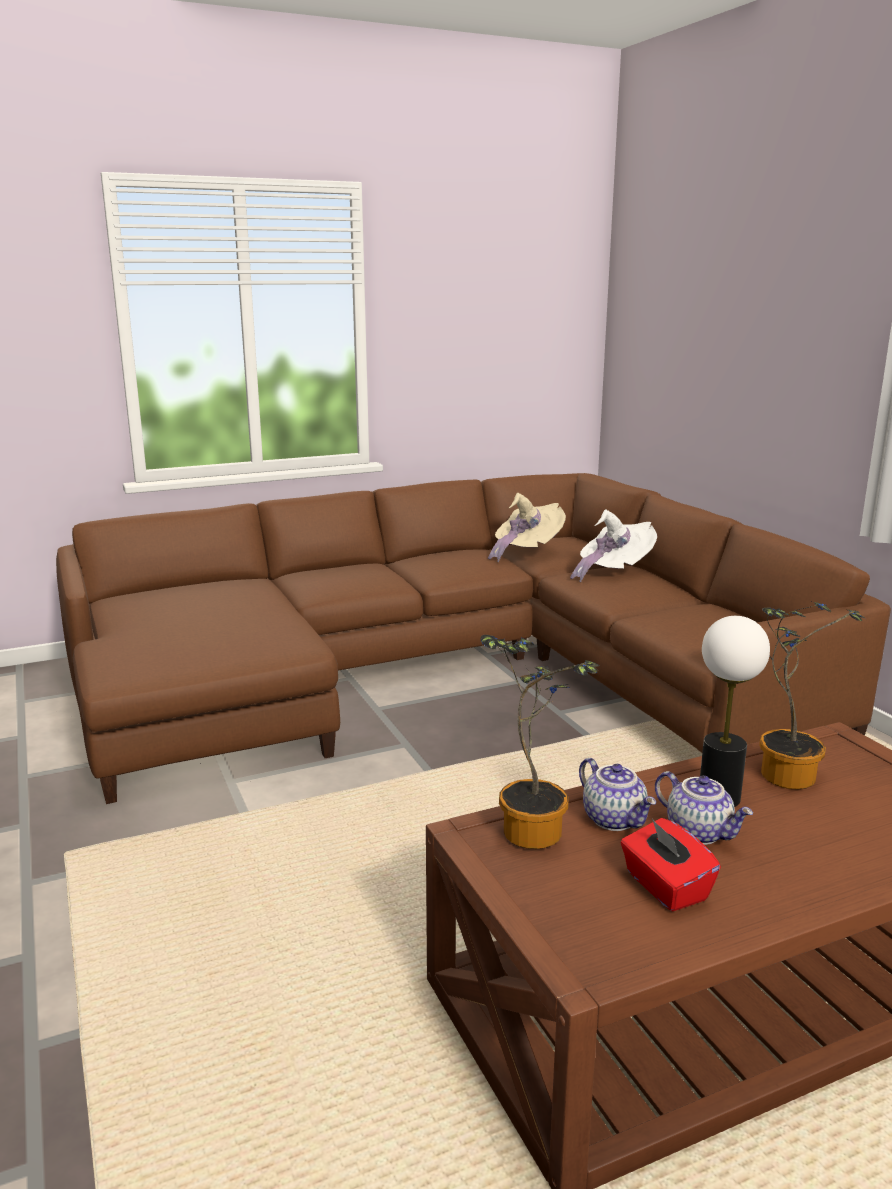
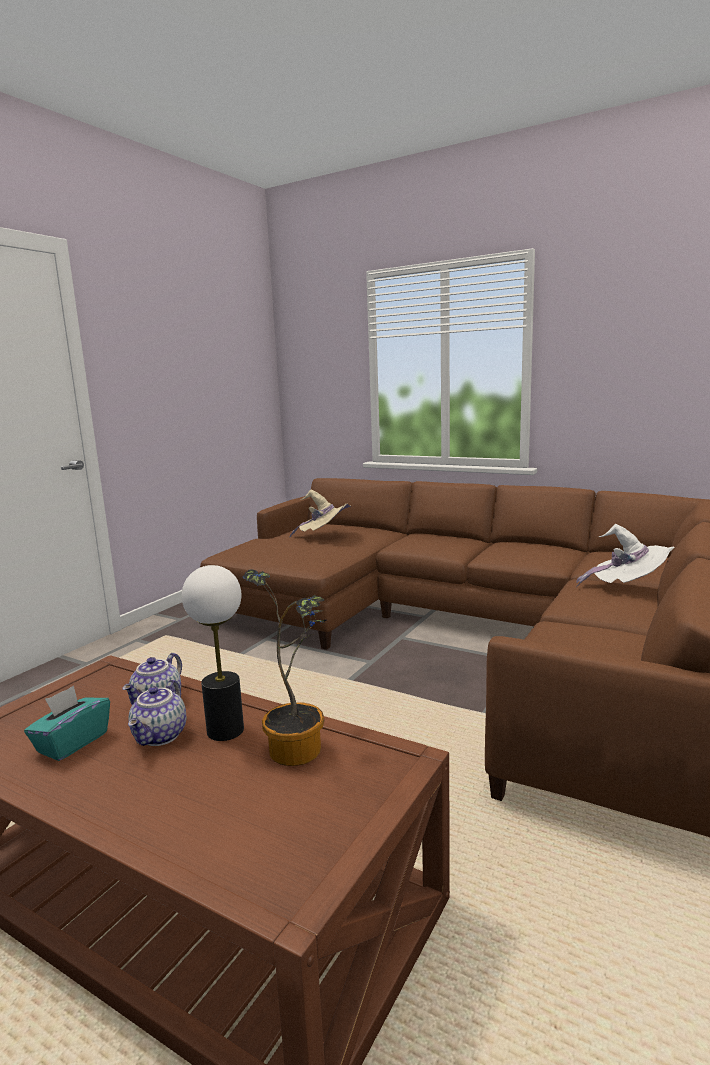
camera: 55 degrees right, 5 degrees down
potted plant [481,635,600,849] -> none
beige hat [488,493,566,562] -> beige hat moved to [289,489,351,538]
red tissue box [621,818,721,911] -> turquoise tissue box [24,686,110,761]

